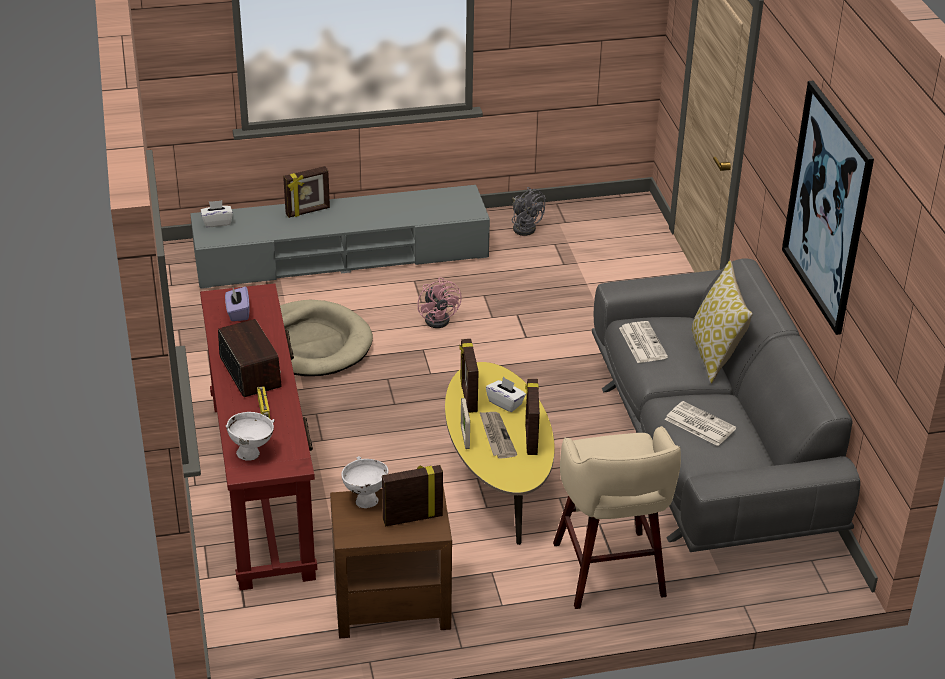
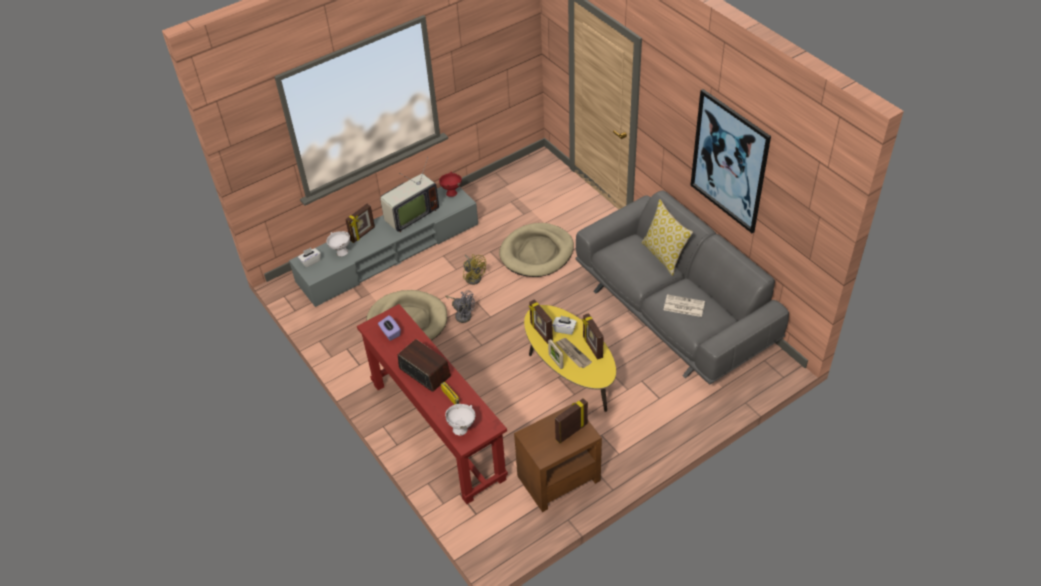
camera: 20 degrees left, 10 degrees up
white bowl [341,456,388,508] -> white bowl moved to [327,231,350,256]
pink fan [418,277,462,328] -> yellow fan [463,254,486,285]
grey fan [512,187,545,236] -> grey fan moved to [445,290,475,323]
beige stool [553,426,681,609] -> none
newspaper [619,321,668,363] -> none
none -> television [380,157,439,232]
none -> red bowl [439,172,462,197]
none -> beige dog bed [499,223,574,277]

